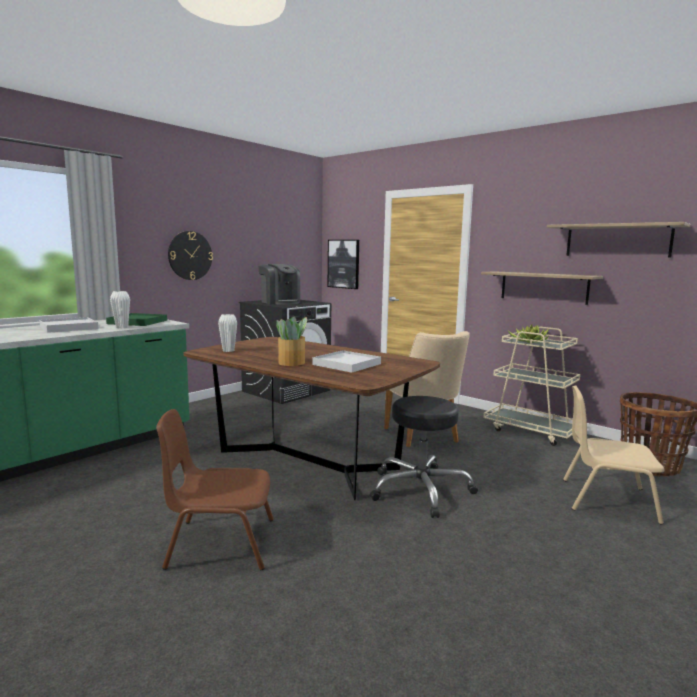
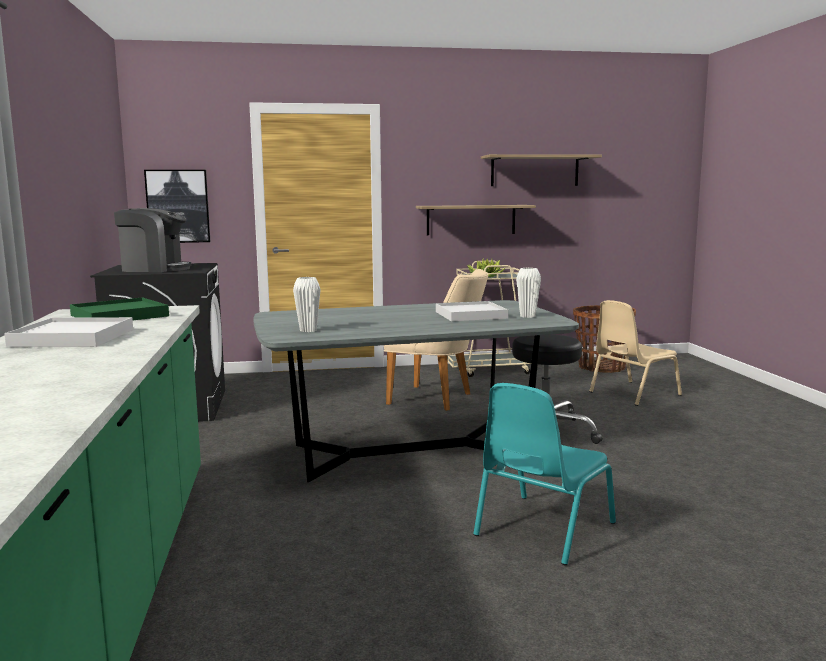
camera: 50 degrees left, 0 degrees up
white vase [110,291,130,329] -> white vase moved to [516,268,541,318]
brown chair [156,409,274,570] -> turquoise chair [473,383,616,565]
wall clock [168,231,213,280] -> none
brown dining table [184,337,440,500] -> grey dining table [253,300,579,482]
potted plant [276,316,307,366] -> none

